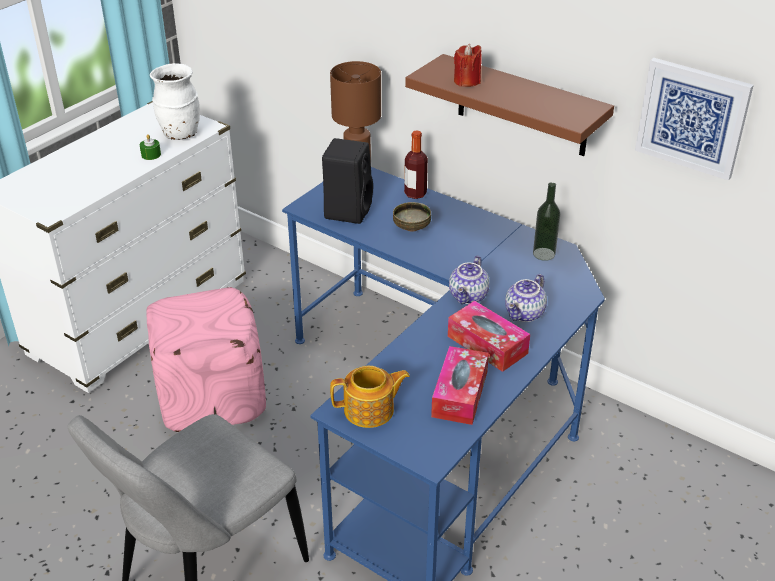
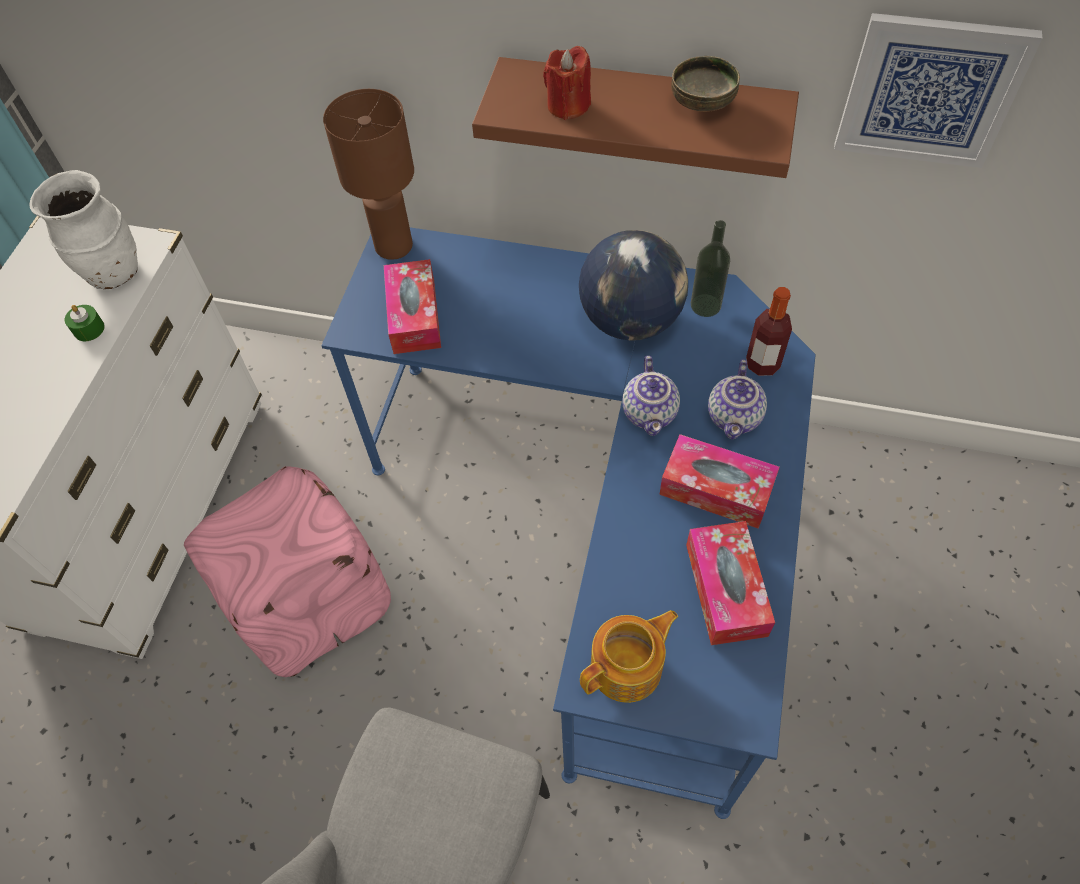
camera: 20 degrees left, 20 degrees up
black speaker [322,138,373,224] -> tissue box [384,259,441,354]
bowl [393,202,431,232] -> bowl moved to [671,56,740,112]
bottle [404,130,428,199] -> bottle moved to [746,287,792,376]
none -> globe [579,230,688,341]

